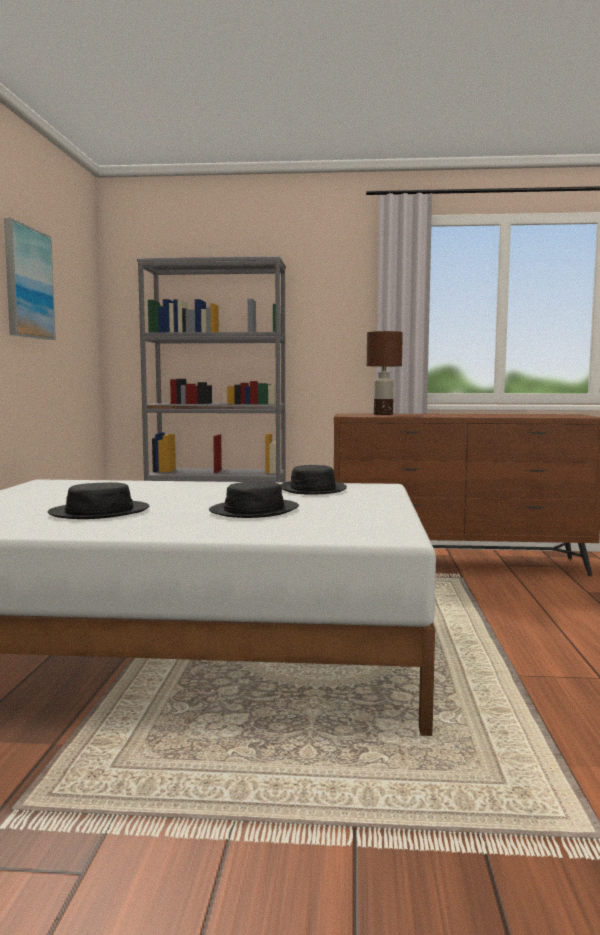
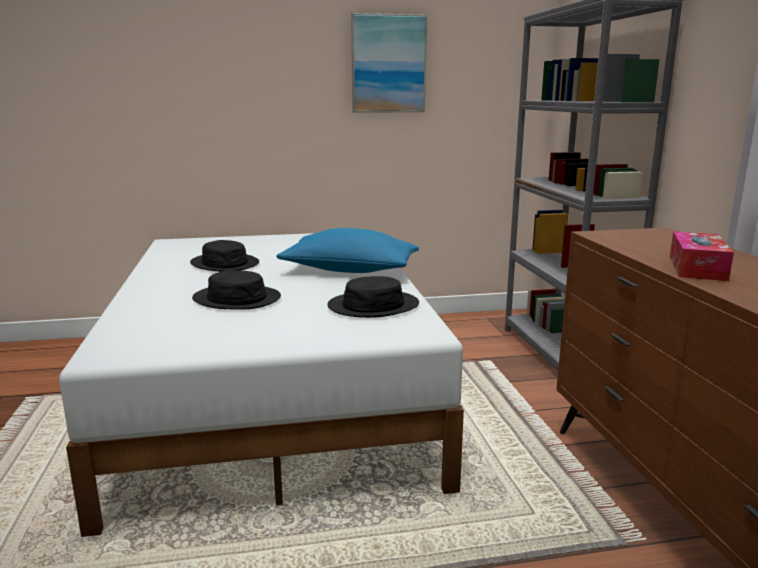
camera: 75 degrees right, 10 degrees up
brown table lamp [367,331,403,415] -> none
none -> blue pillow [276,228,419,273]
none -> tissue box [670,231,734,281]

